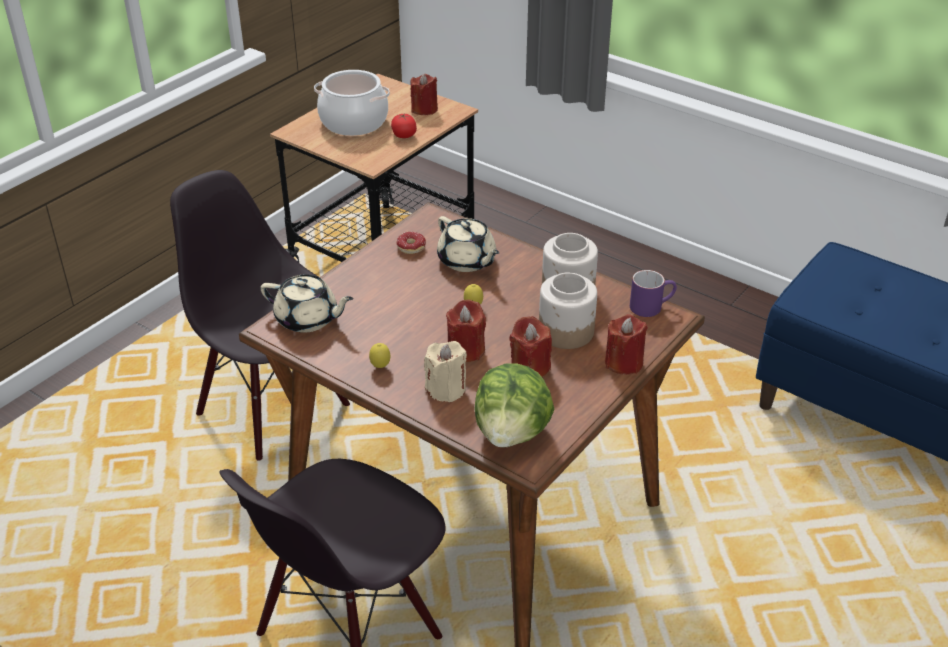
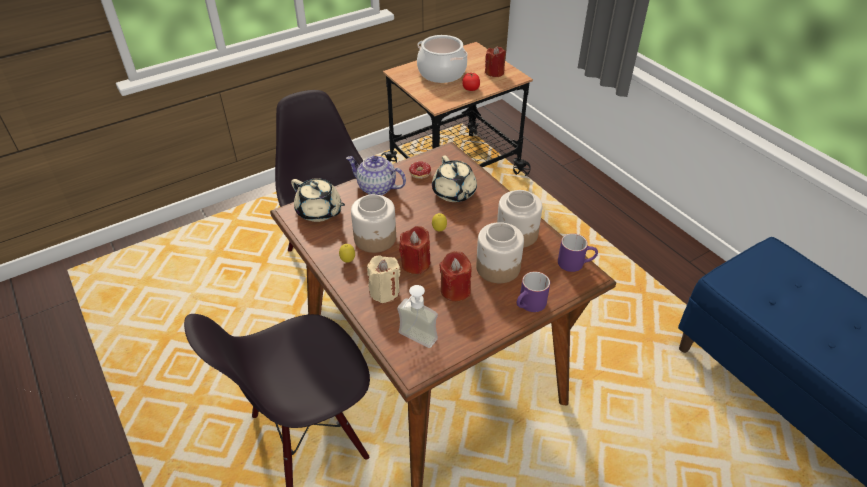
camera: 20 degrees right, 5 degrees up
lettuce [475,363,555,447] -> soap dispenser [397,285,438,348]
red candle [605,314,648,375] -> purple mug [517,271,550,312]
none -> teapot [346,155,406,195]
none -> jar [351,194,396,253]

